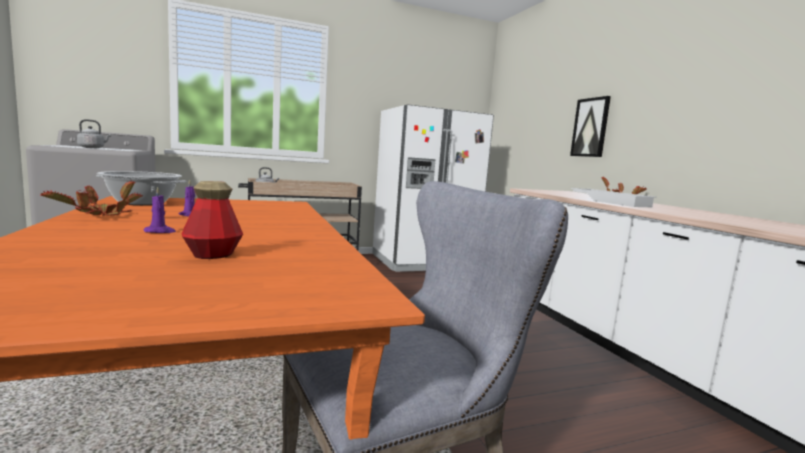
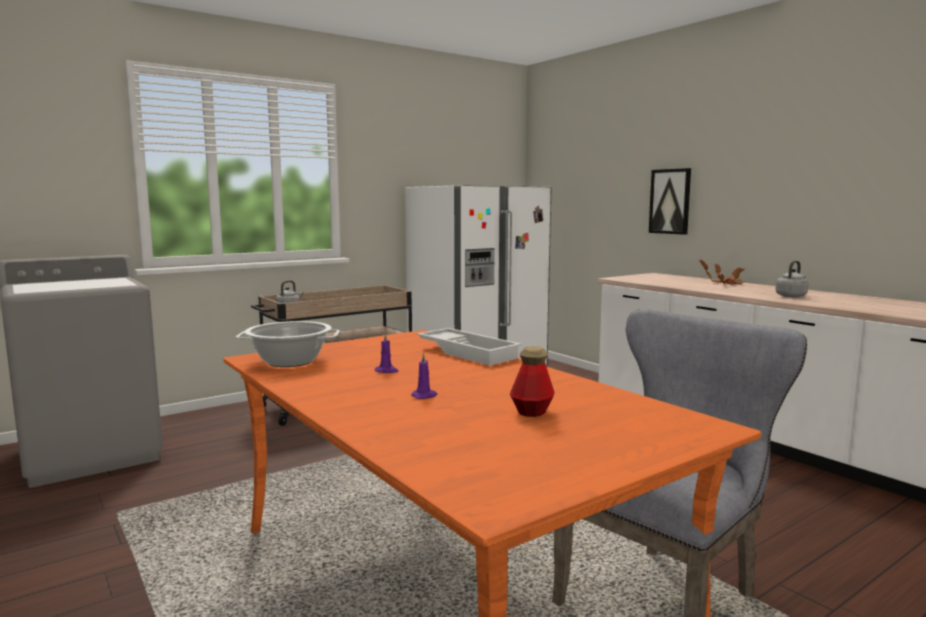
camera: 15 degrees left, 0 degrees up
potted plant [40,180,143,216] -> none
grey kettle [77,119,111,148] -> grey kettle moved to [775,261,808,297]
white tray [571,188,657,207] -> white tray moved to [417,328,522,366]

